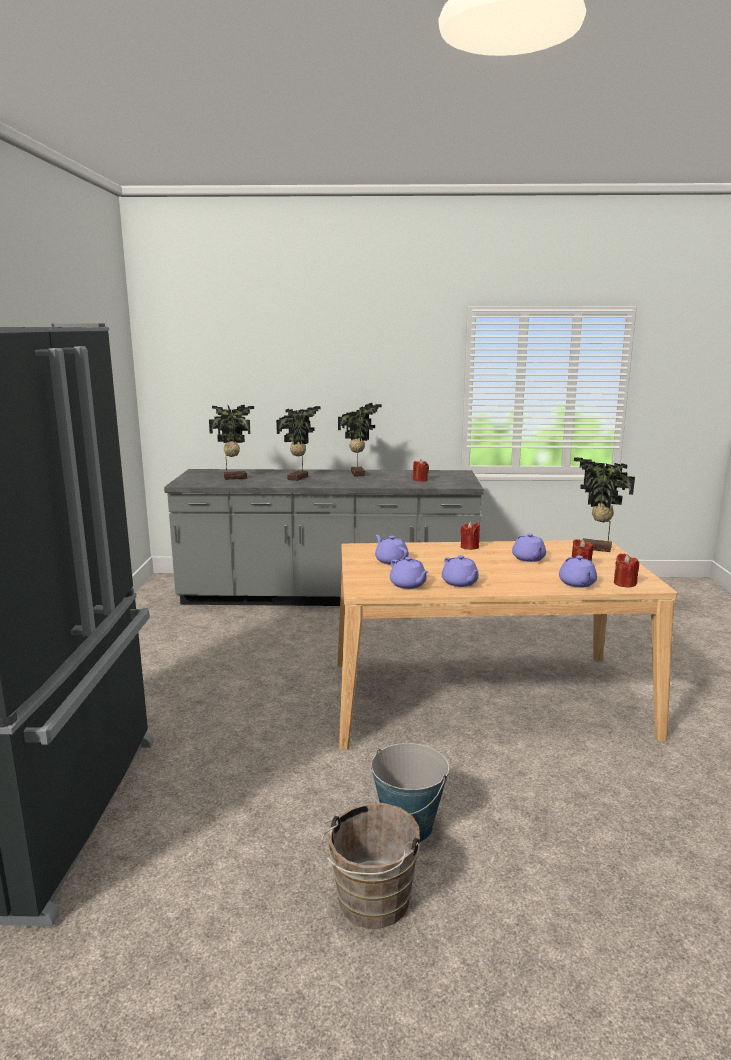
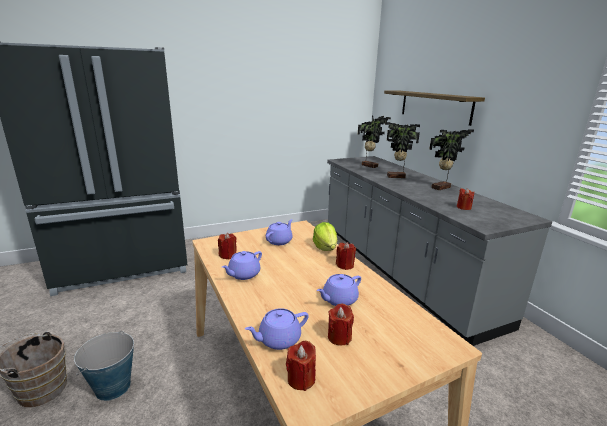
camera: 65 degrees right, 5 degrees up
purple teapot [390,557,429,589] -> red candle [218,233,237,259]
potted plant [574,457,635,552] -> none
none -> lettuce [313,222,337,251]
none -> shelf [384,91,485,126]

